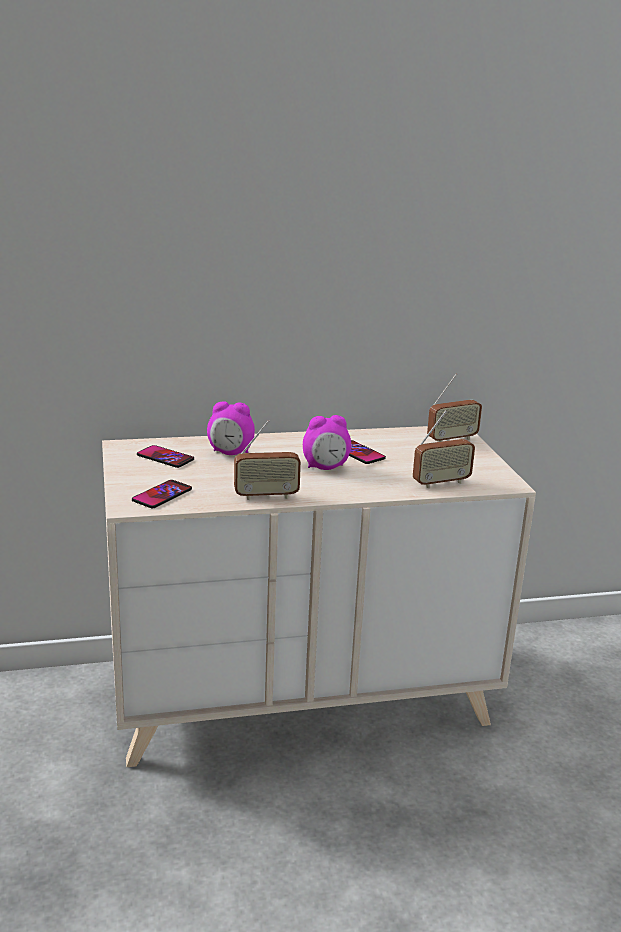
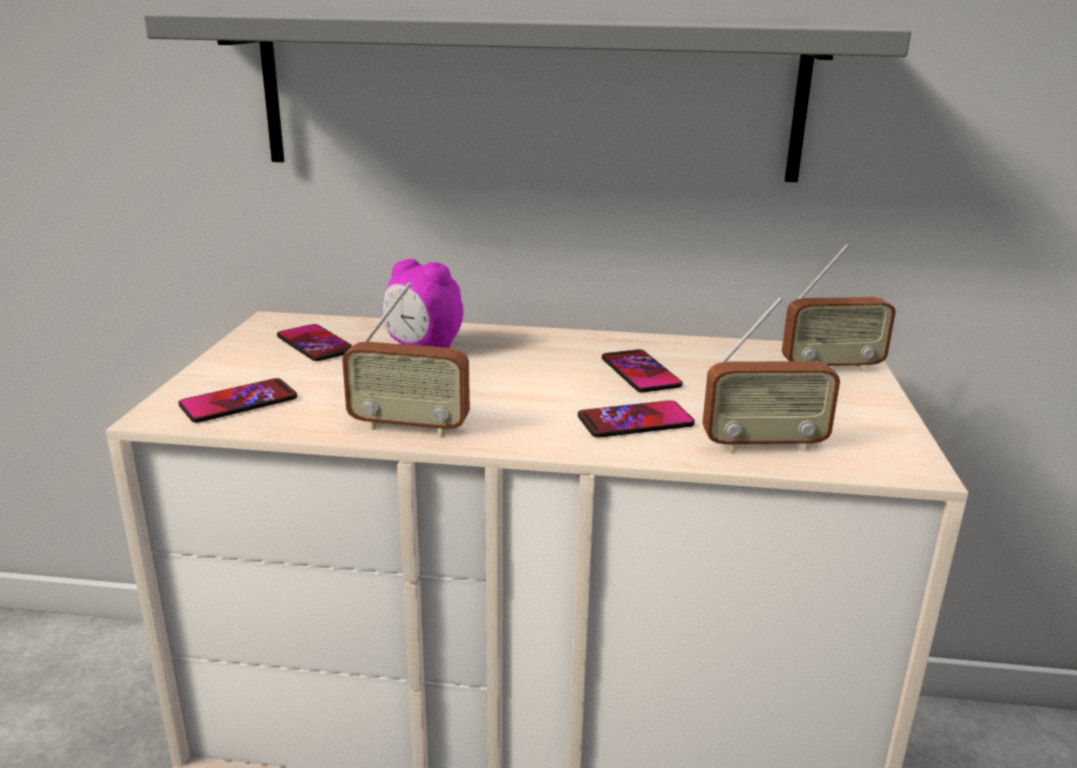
camera: 20 degrees right, 0 degrees up
alarm clock [303,415,351,470] -> none
none -> grey shelf [144,13,911,182]
none -> phone [578,400,695,438]

